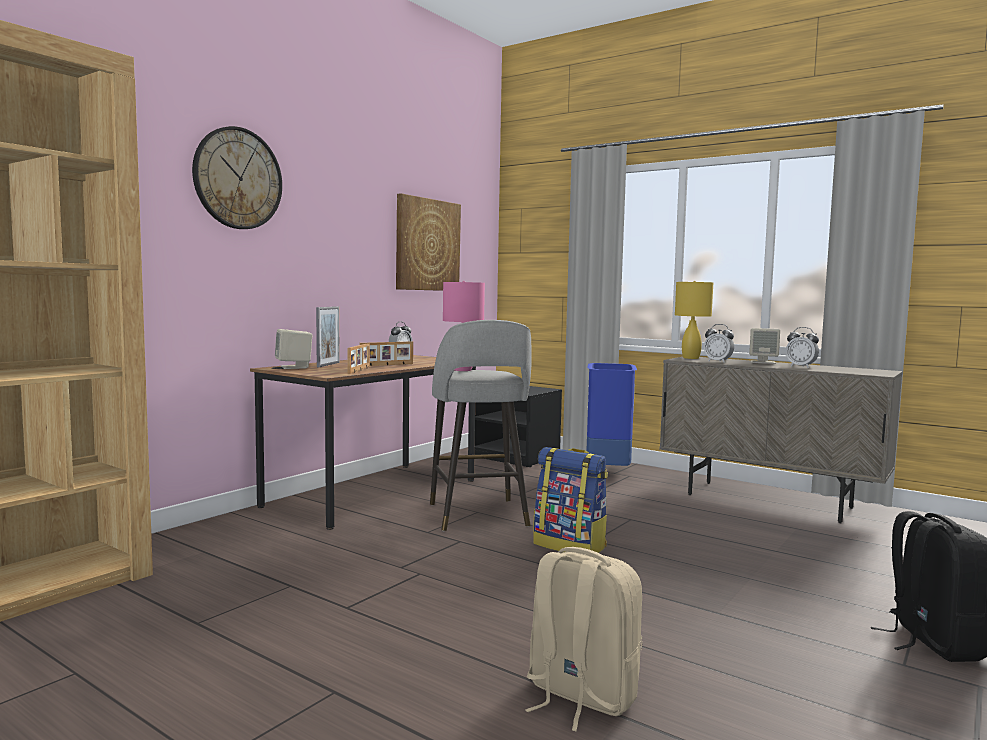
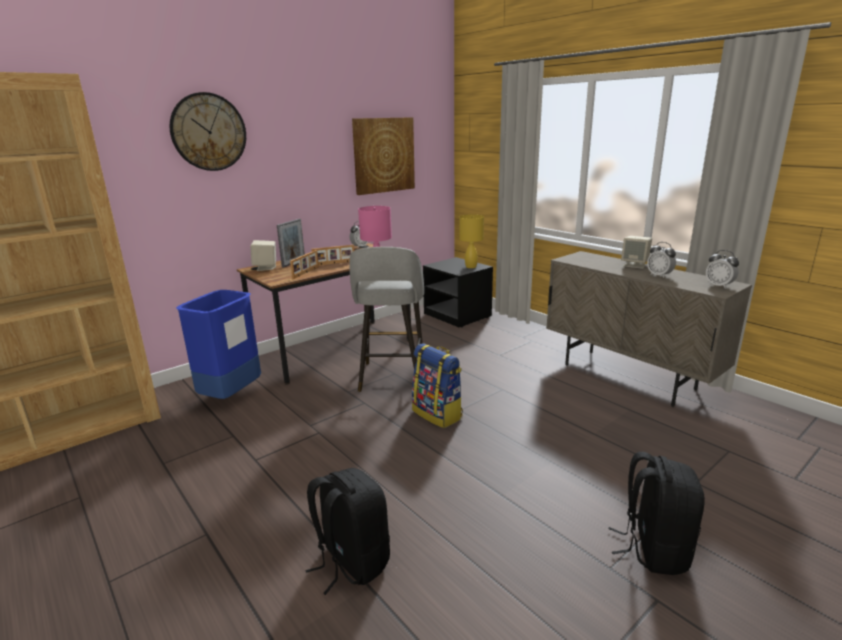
camera: 15 degrees right, 15 degrees up
beige backpack [525,547,642,731] -> black backpack [305,468,390,595]
blue trash can [586,363,637,466] -> blue trash can moved to [176,290,261,399]
yellow table lamp [675,281,713,359] -> yellow table lamp moved to [459,214,484,268]
alarm clock [704,324,734,363] -> alarm clock moved to [706,250,739,289]

